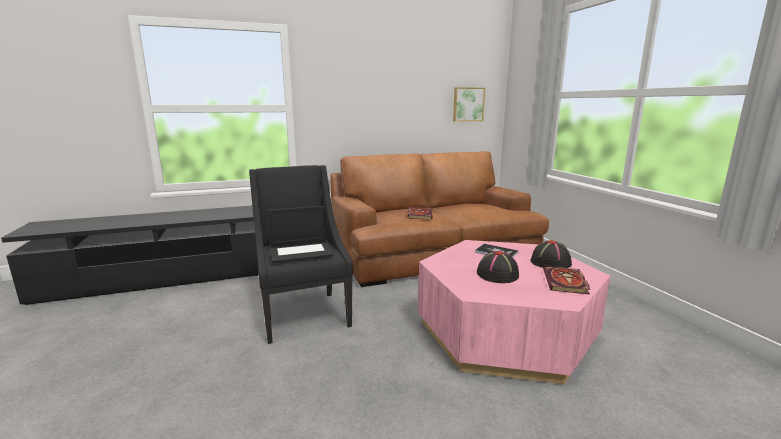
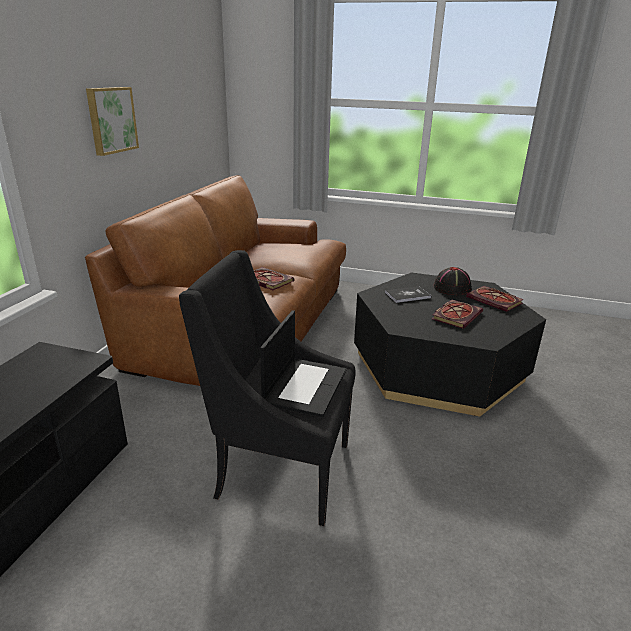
camera: 55 degrees left, 10 degrees up
pink coffee table [418,240,610,384] -> black coffee table [354,273,546,417]
picture [453,87,485,122] -> picture moved to [86,87,139,156]
black hat [477,251,519,283] -> book [432,299,483,329]

